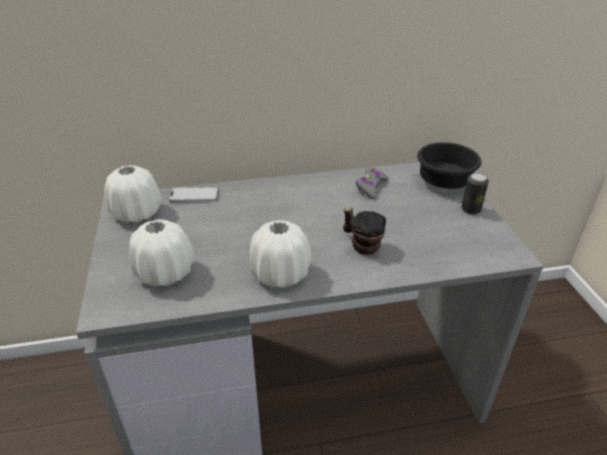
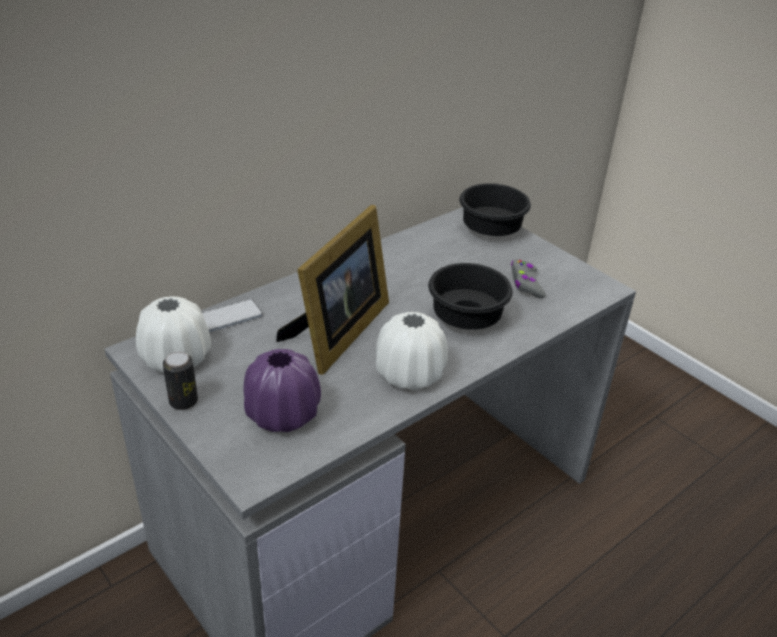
camera: 30 degrees left, 0 degrees up
white vase [129,219,194,287] -> purple vase [243,349,321,432]
mug [343,207,386,255] -> black bowl [428,263,513,330]
grey game controller [356,167,389,199] -> grey game controller moved to [511,259,545,298]
can [461,173,489,215] -> can moved to [163,352,198,410]
none -> picture frame [276,205,389,375]

